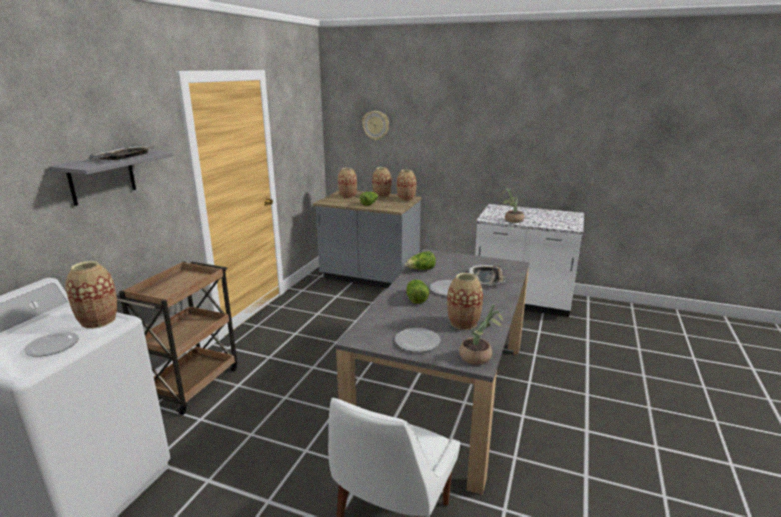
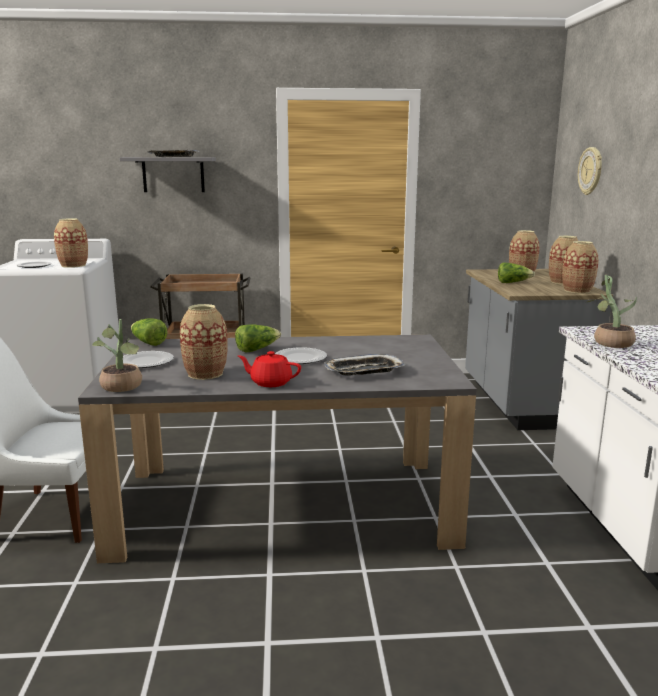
camera: 65 degrees right, 5 degrees down
lettuce [405,251,436,270] -> lettuce moved to [131,318,167,346]
none -> red teapot [238,351,301,387]

